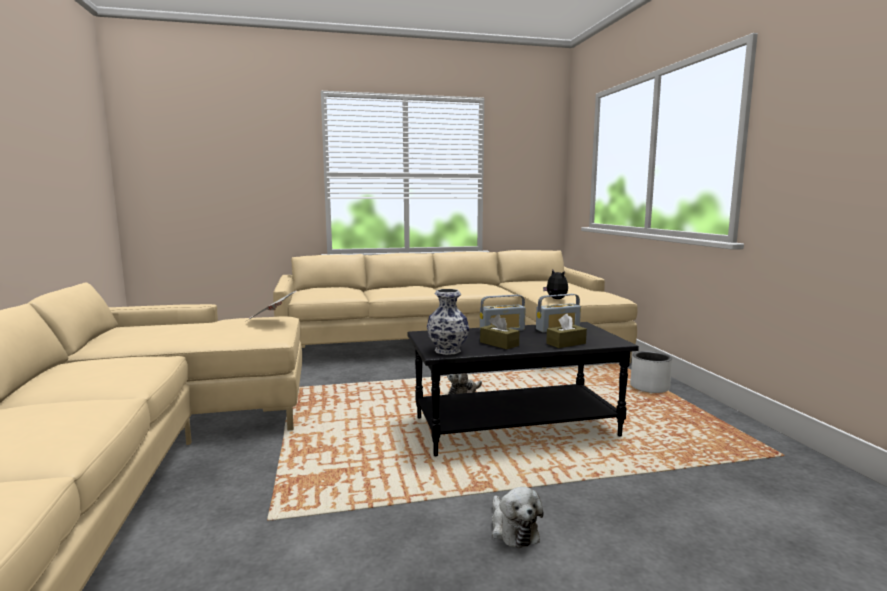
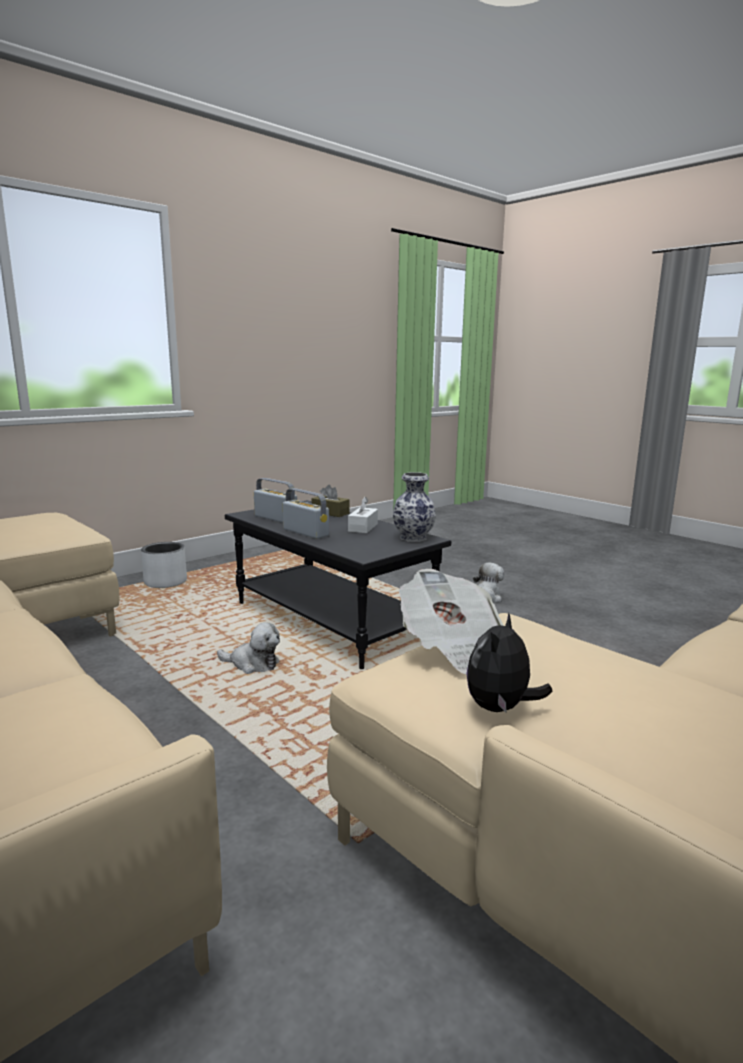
camera: 120 degrees left, 5 degrees up
brown tissue box [480,314,519,349] -> white tissue box [348,497,378,533]
plush toy [543,270,568,299] -> plush toy moved to [466,612,553,712]

